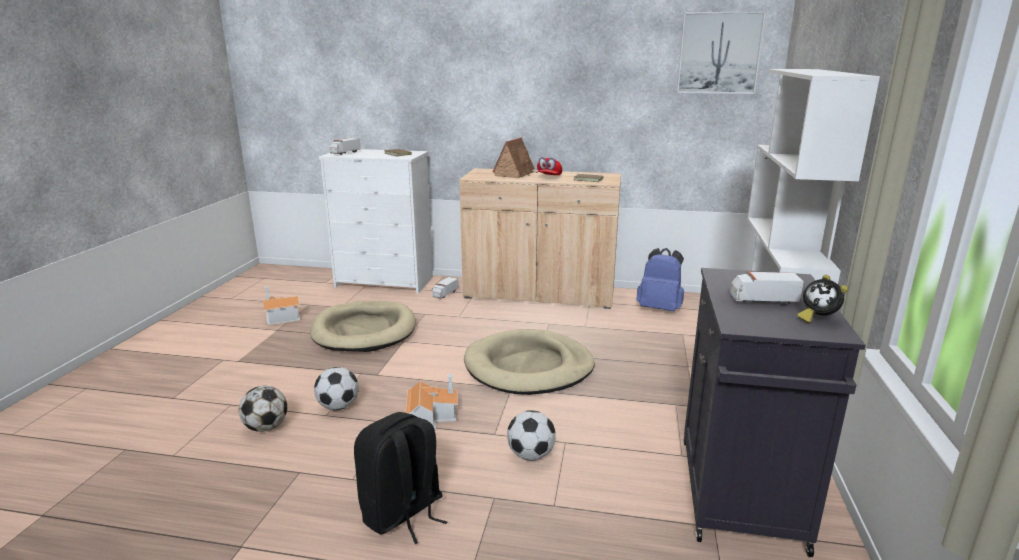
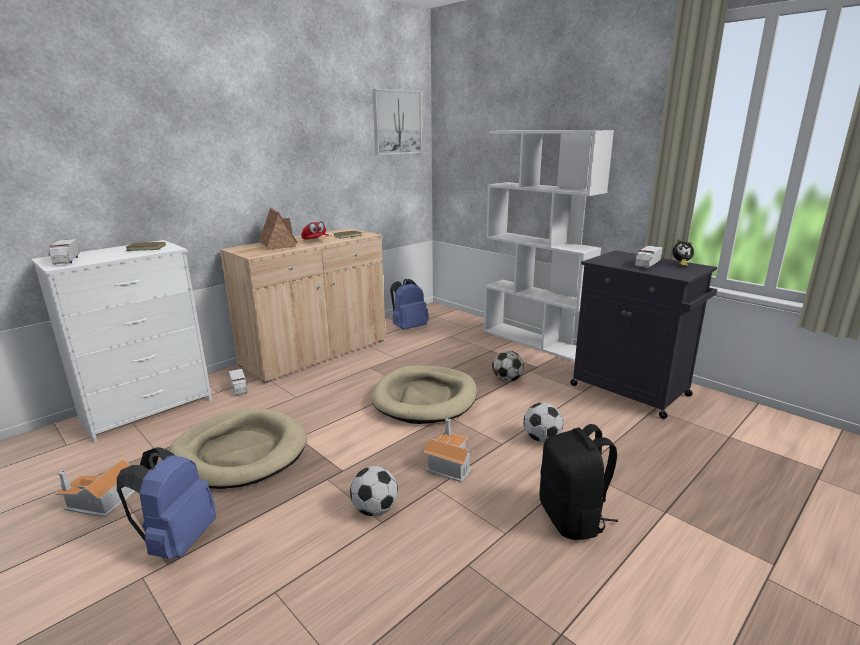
camera: 55 degrees left, 0 degrees up
football [239,386,287,432] -> football moved to [492,351,524,382]
none -> blue backpack [117,447,216,559]

